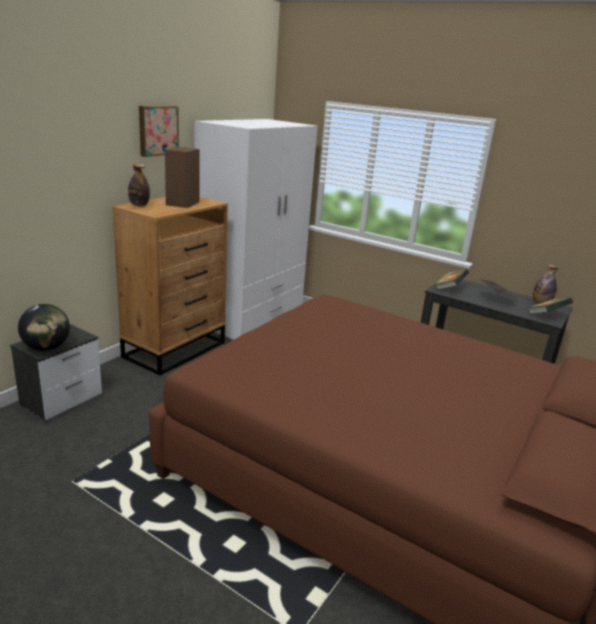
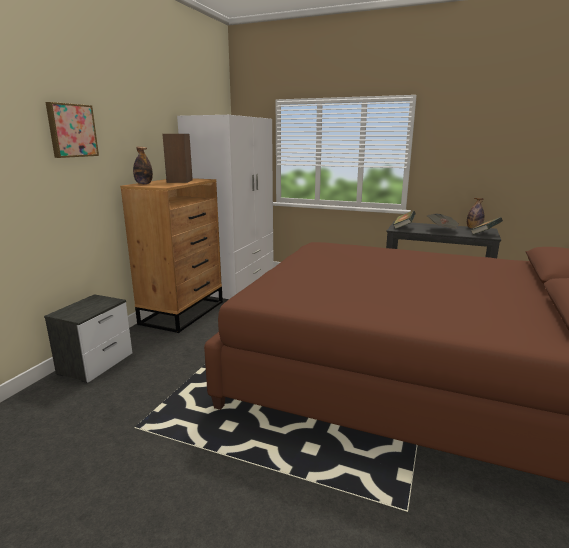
camera: 10 degrees left, 5 degrees down
globe [18,304,70,351] -> none
picture [139,106,179,157] -> picture moved to [46,102,99,158]

